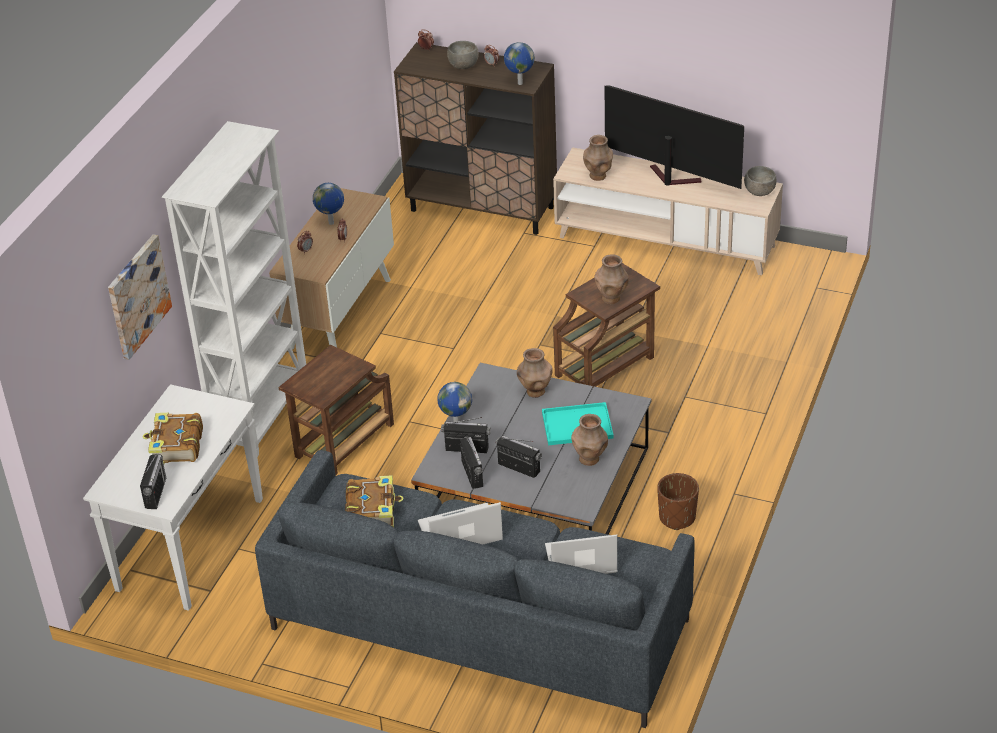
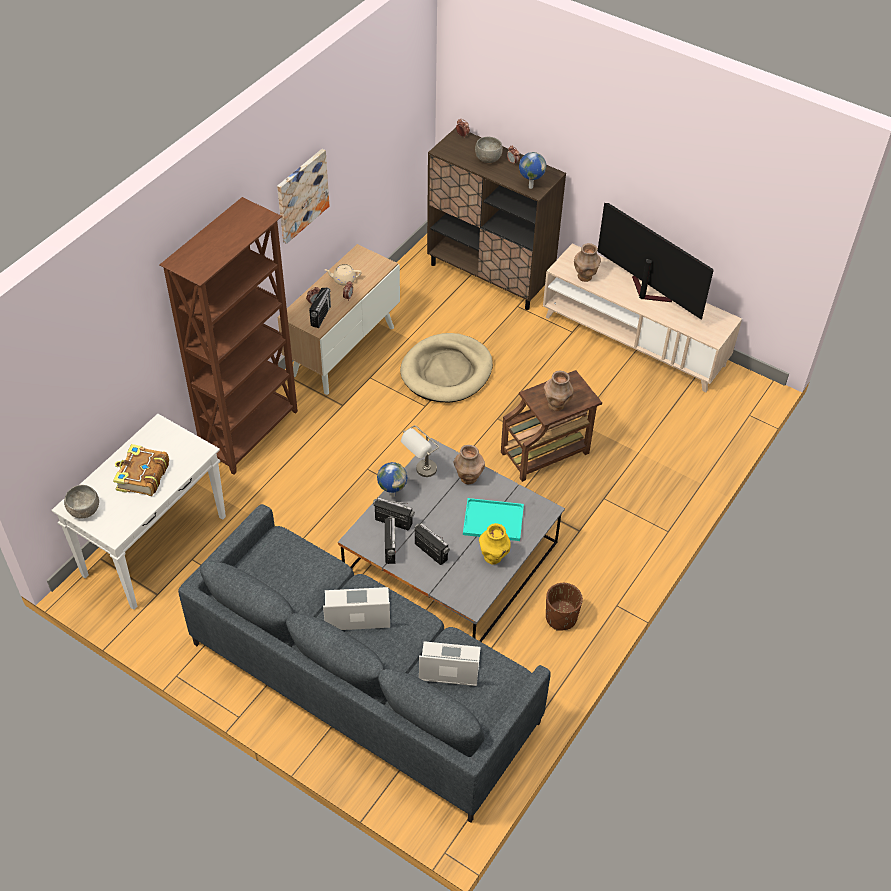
camera: 10 degrees right, 10 degrees up
picture [108,234,172,360] -> picture moved to [277,149,329,244]
radio [140,454,166,509] -> radio moved to [309,288,331,328]
white bookcase [162,121,306,457] -> brown bookcase [159,197,298,475]
brown side table [279,345,394,475] -> none
globe [313,183,344,225] -> beige teapot [325,264,362,286]
book [345,475,404,527] -> none
brown vase [571,414,608,466] -> yellow vase [479,523,511,564]
grey bowl [744,166,776,196] -> grey bowl moved to [64,485,99,519]
none -> beige dog bed [400,333,493,402]
none -> grey table lamp [401,425,439,477]

